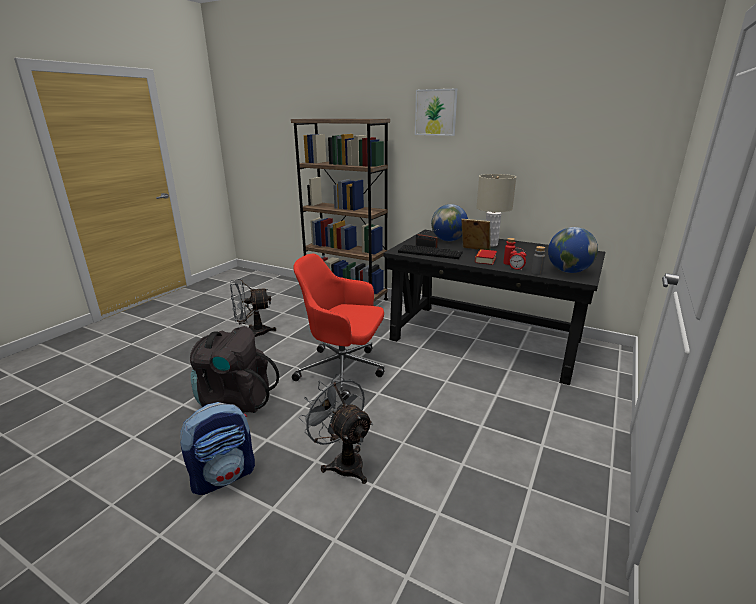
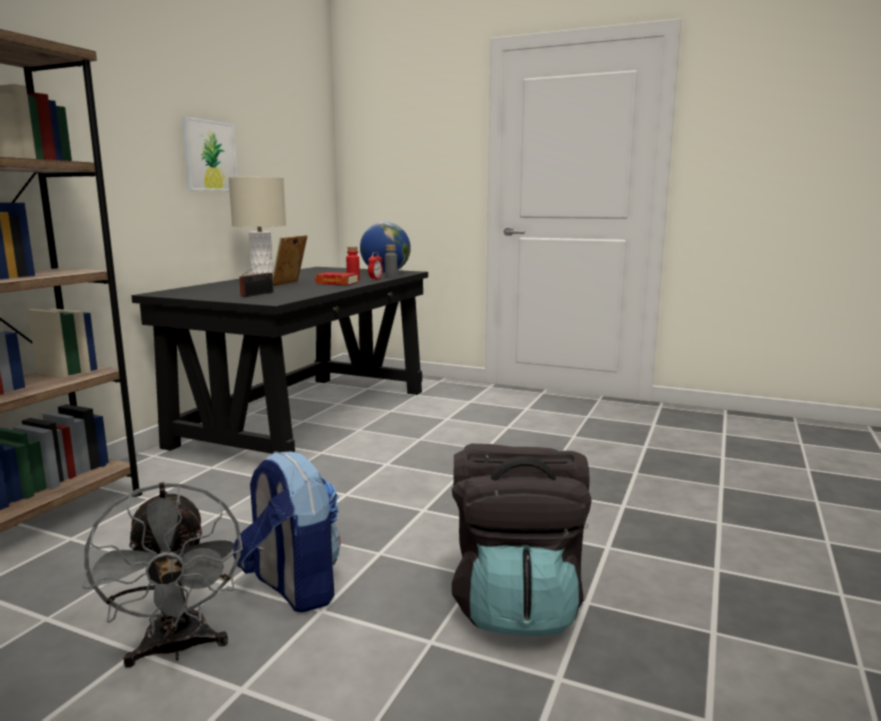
camera: 95 degrees left, 10 degrees down
backpack [180,402,255,495] -> backpack moved to [233,451,341,613]
red office chair [292,254,384,401] -> none
grey fan [299,374,373,484] -> none
keyboard [398,245,463,259] -> none
picture [415,88,457,136] -> picture moved to [182,117,238,191]
globe [431,204,468,241] -> none

